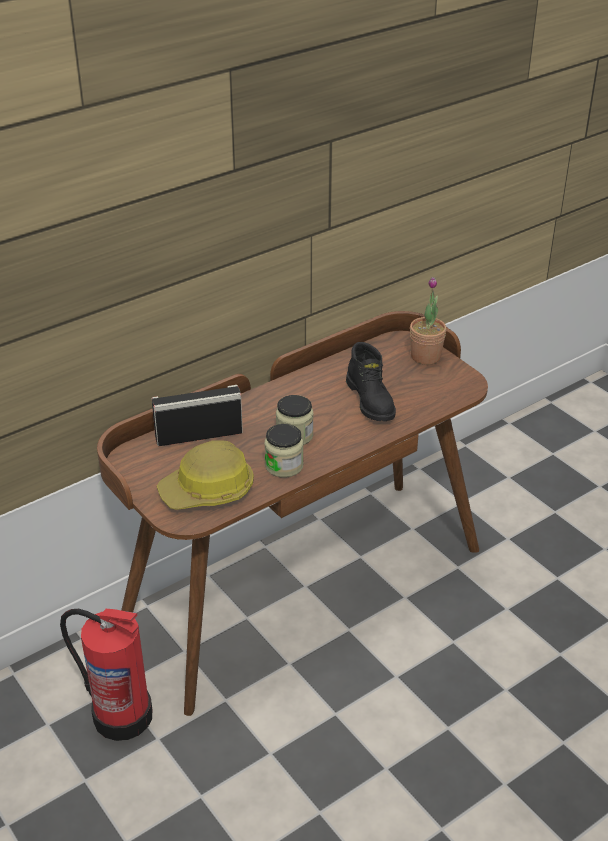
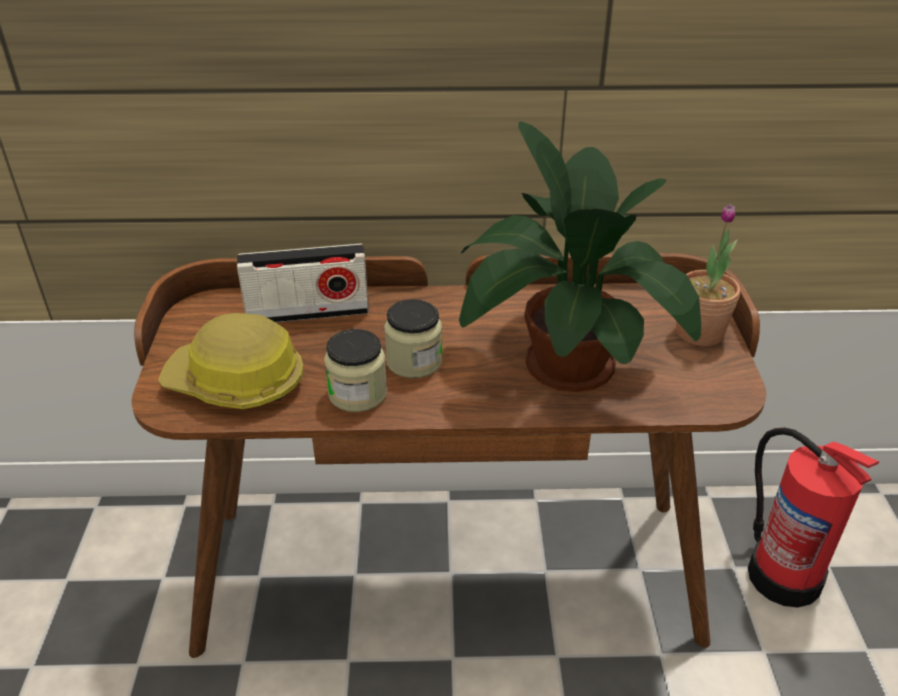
camera: 35 degrees right, 0 degrees up
fire extinguisher [60,609,152,741] -> fire extinguisher moved to [748,427,879,608]
radio [151,385,243,446] -> radio turned 150 degrees clockwise [237,243,369,322]
black boot [346,342,396,421] -> potted plant [459,121,701,392]

